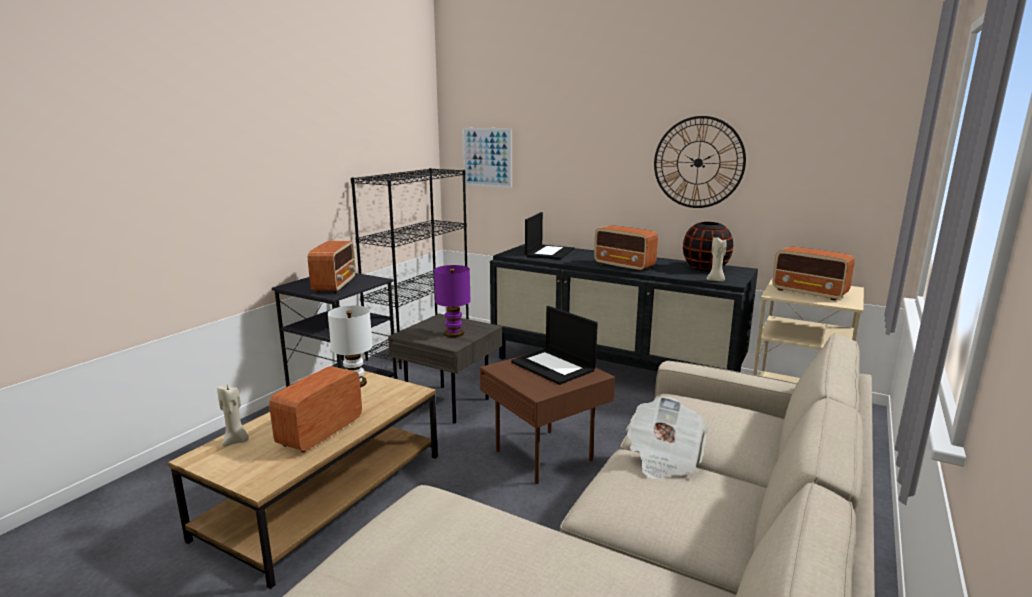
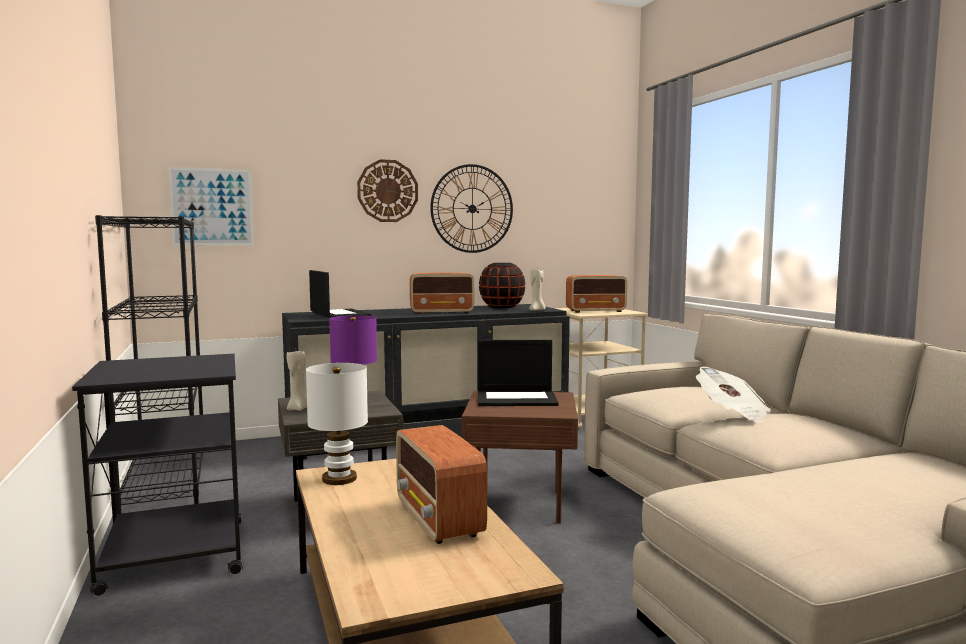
camera: 50 degrees left, 10 degrees down
beige candle [217,384,249,447] -> beige candle moved to [287,351,307,411]
radio [308,241,356,293] -> none
none -> wall clock [357,159,418,222]

